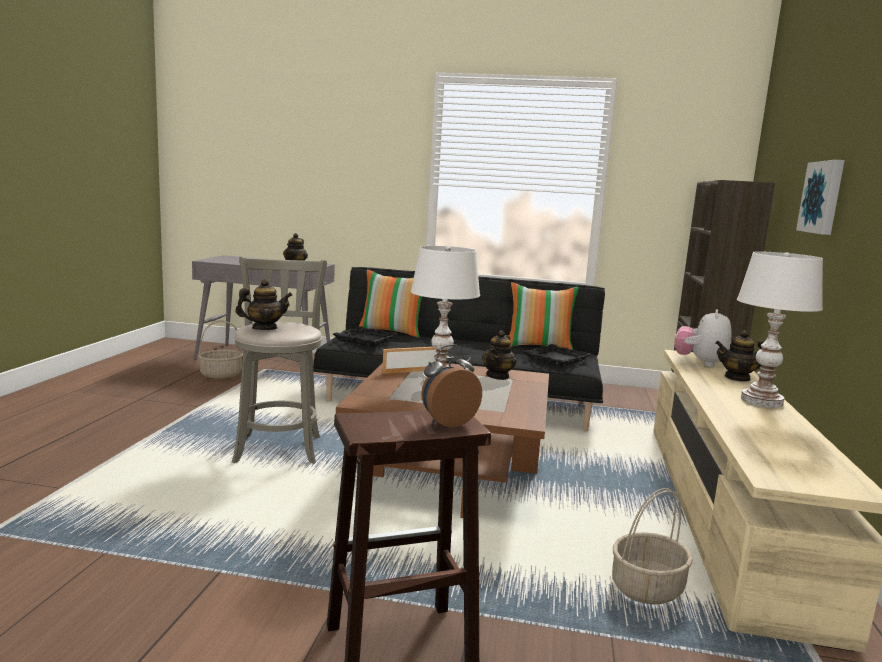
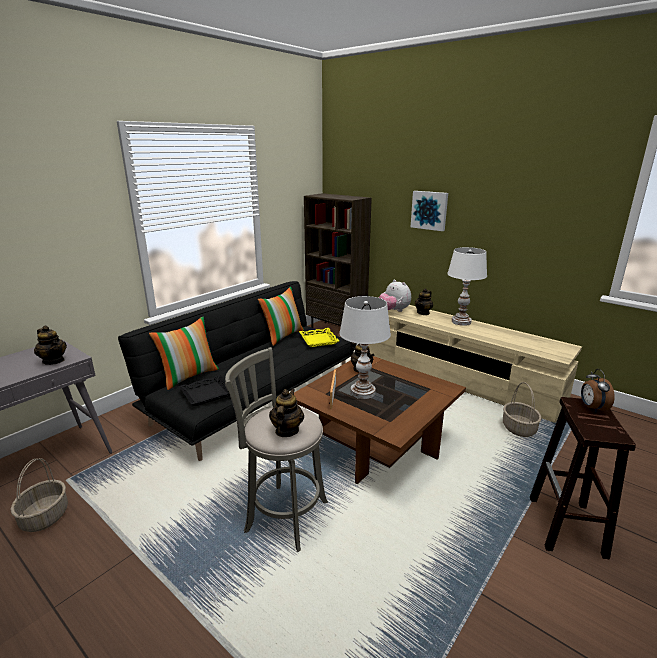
camera: 60 degrees left, 10 degrees up
black tray [523,344,591,367] -> yellow tray [299,328,339,347]

